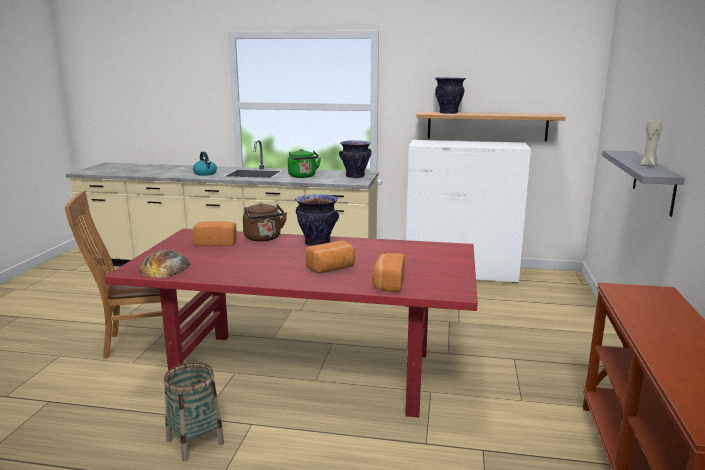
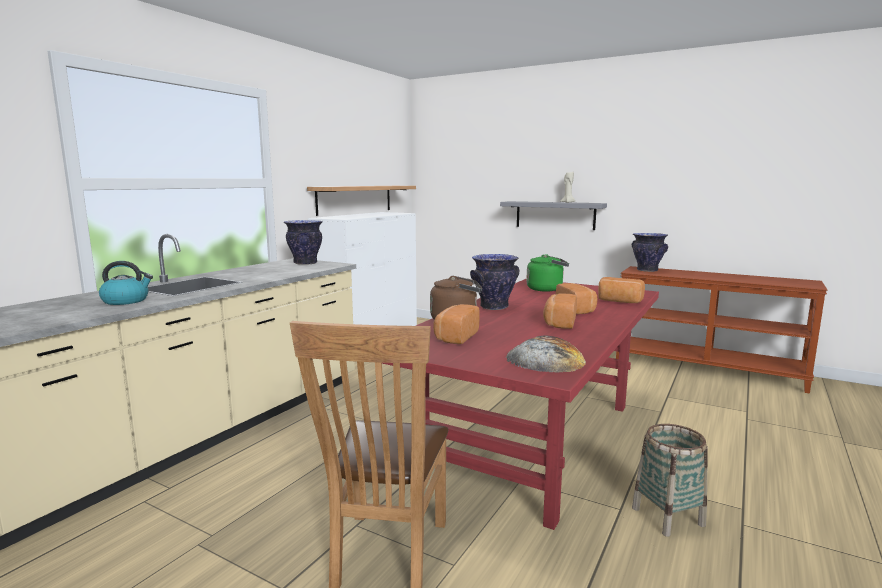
camera: 70 degrees left, 5 degrees down
green kettle [288,149,321,178] -> green kettle moved to [526,254,569,292]
vase [435,77,466,114] -> vase moved to [632,233,668,272]
none -> bread [543,293,577,329]

